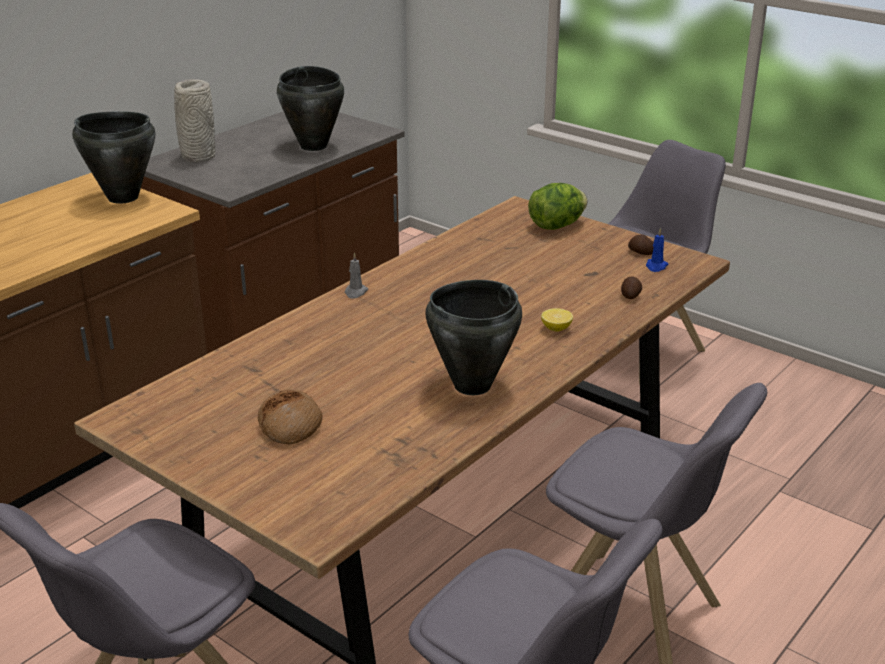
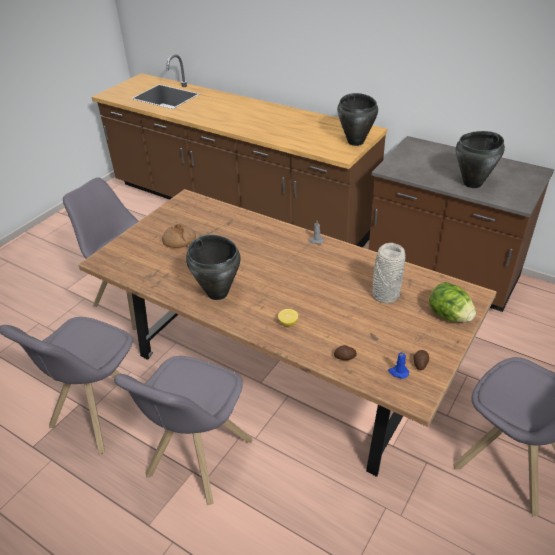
camera: 85 degrees right, 10 degrees up
grey vase [174,79,216,162] -> grey vase moved to [372,243,406,303]

